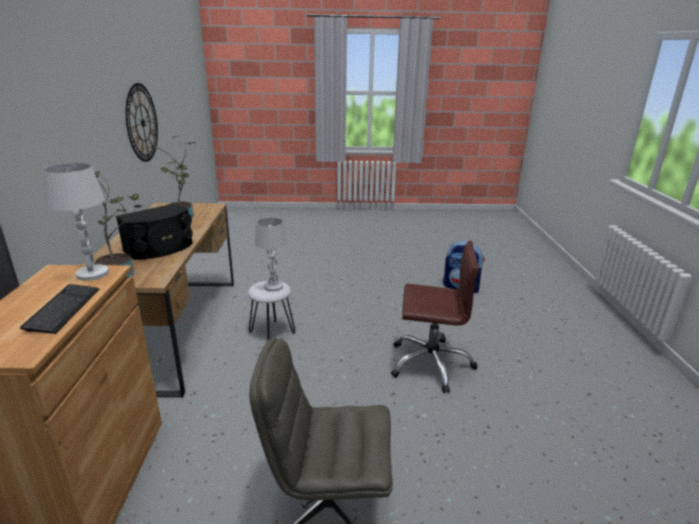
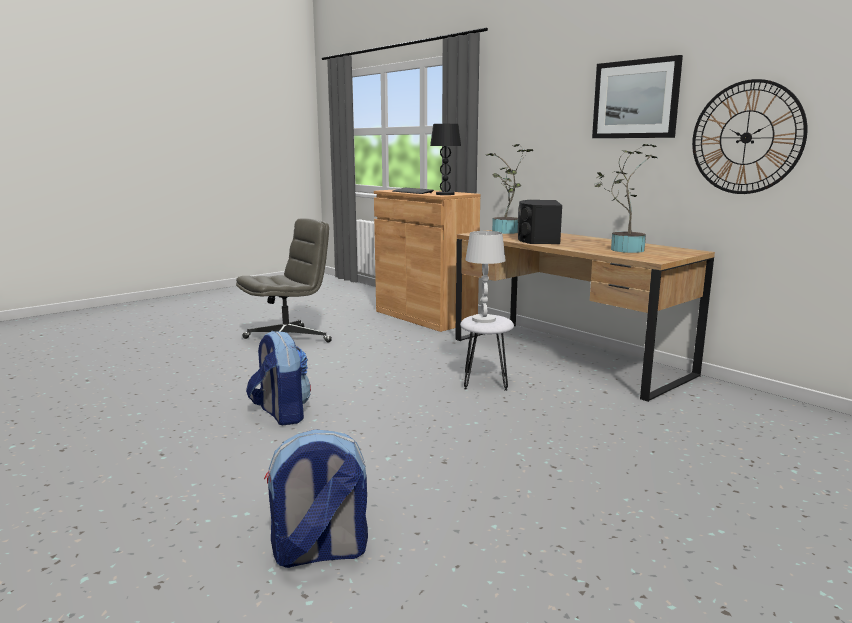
camera: 140 degrees right, 10 degrees down
white table lamp [43,163,109,281] -> black table lamp [430,124,461,195]
brown office chair [391,241,479,393] -> backpack [246,331,311,425]
none -> picture [592,55,683,138]

